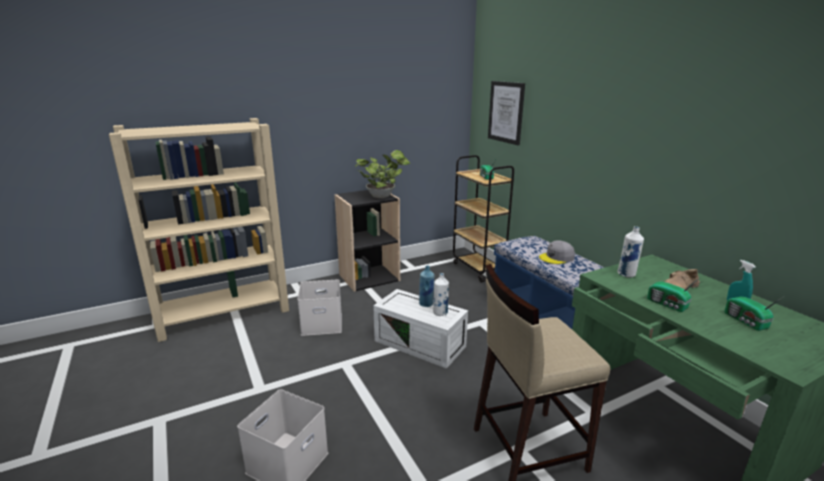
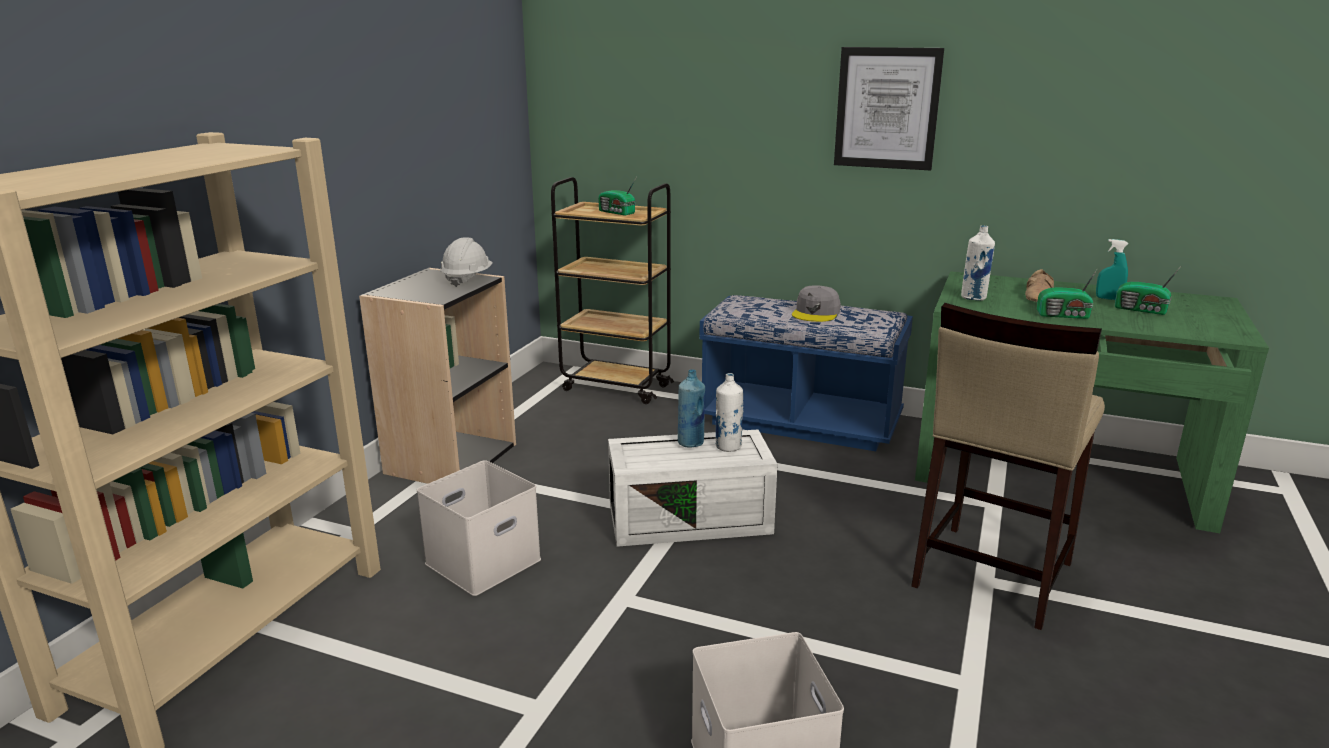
camera: 40 degrees left, 0 degrees up
potted plant [355,150,410,198] -> white hard hat [440,237,493,287]
picture [488,81,525,145] -> picture moved to [834,47,944,171]

